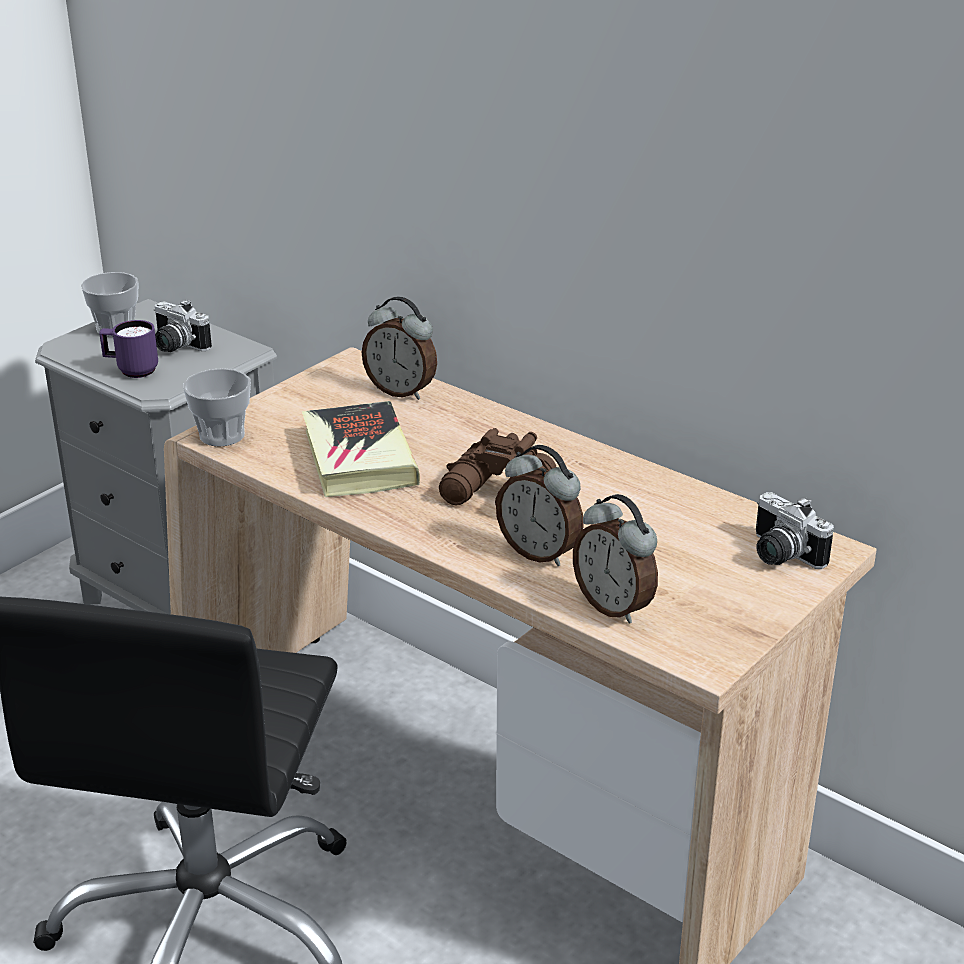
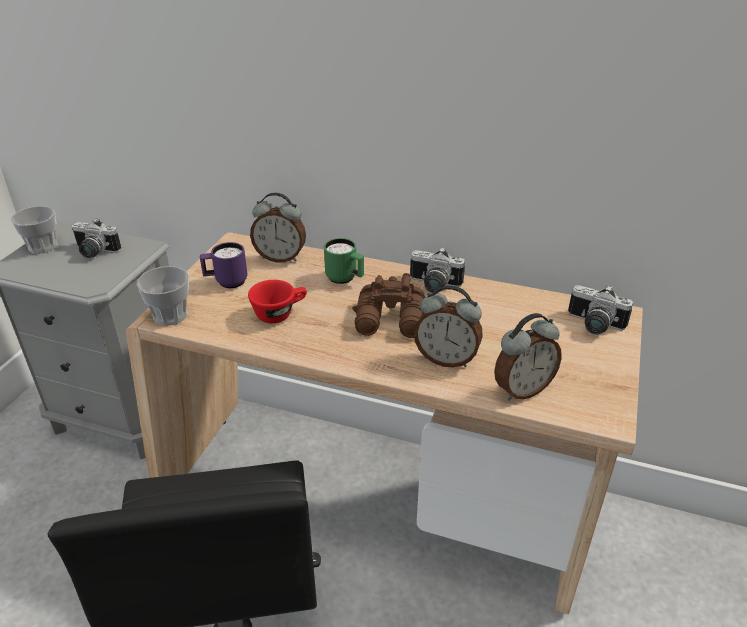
camera: 20 degrees left, 5 degrees up
purple mug [99,320,158,378] -> purple mug moved to [200,242,247,288]
book [302,401,420,497] -> red cup [248,280,307,323]
alarm clock [573,494,658,624] -> alarm clock turned 60 degrees counterclockwise [494,313,562,400]
none -> green mug [324,238,364,284]
none -> camera [410,247,465,293]

